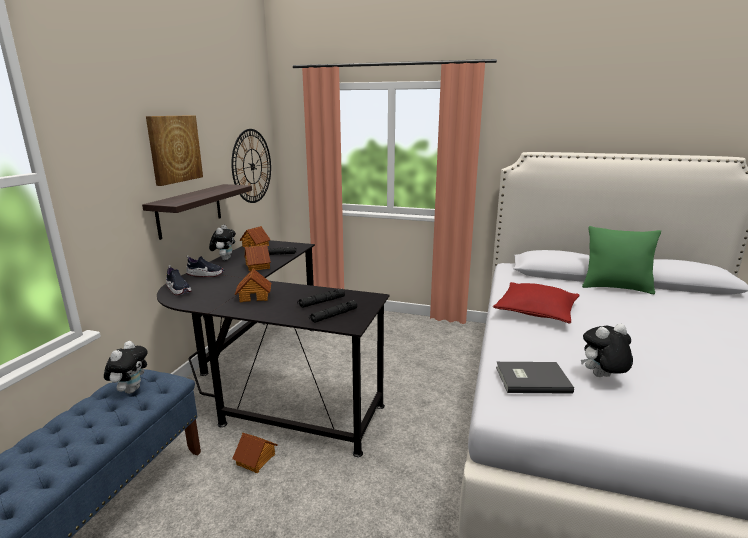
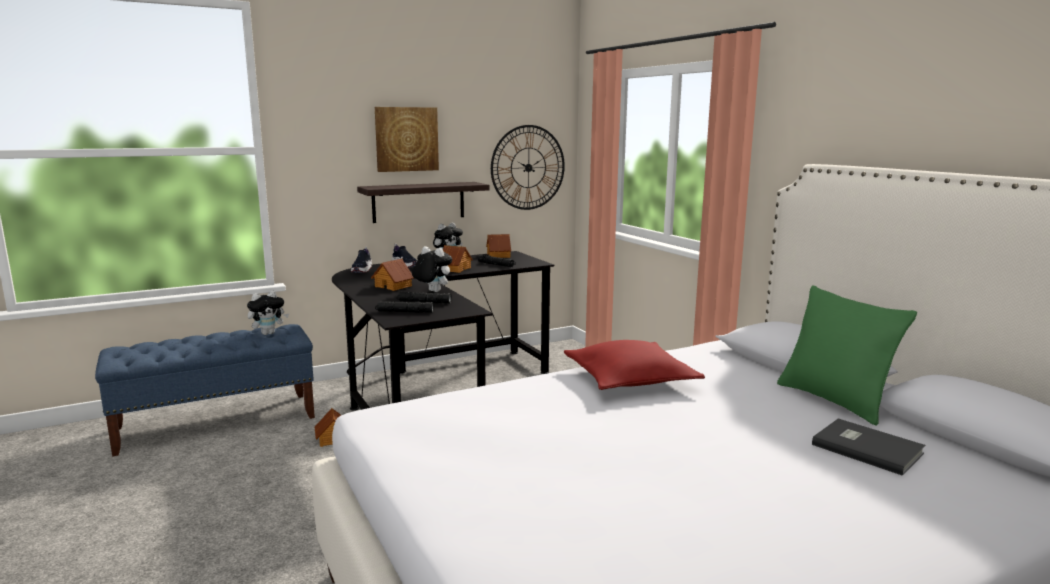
camera: 45 degrees right, 5 degrees down
grey book [496,362,574,394] -> grey book moved to [812,419,925,476]
plush toy [581,324,633,377] -> plush toy moved to [412,246,452,292]

